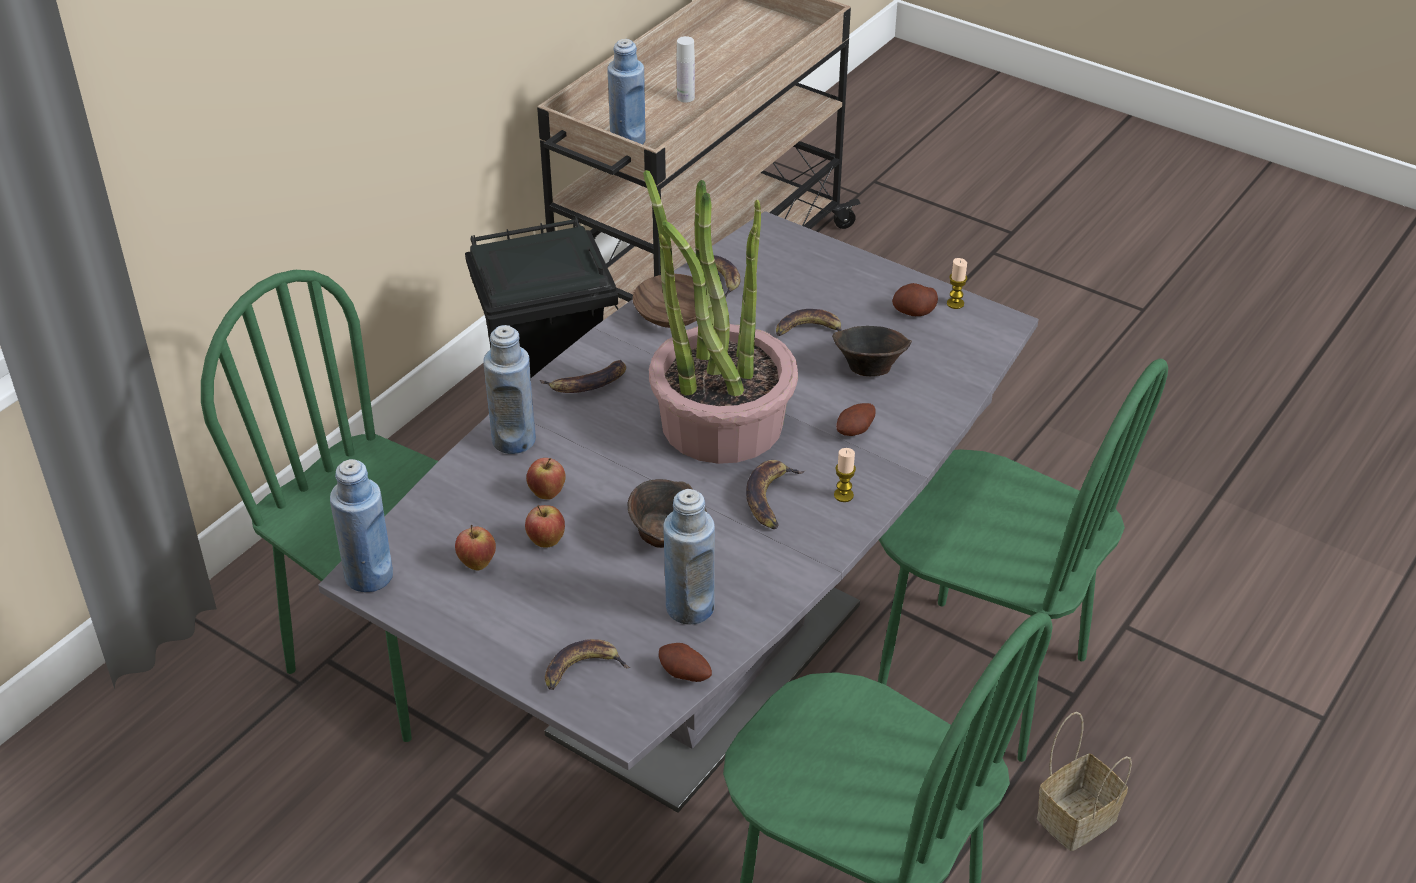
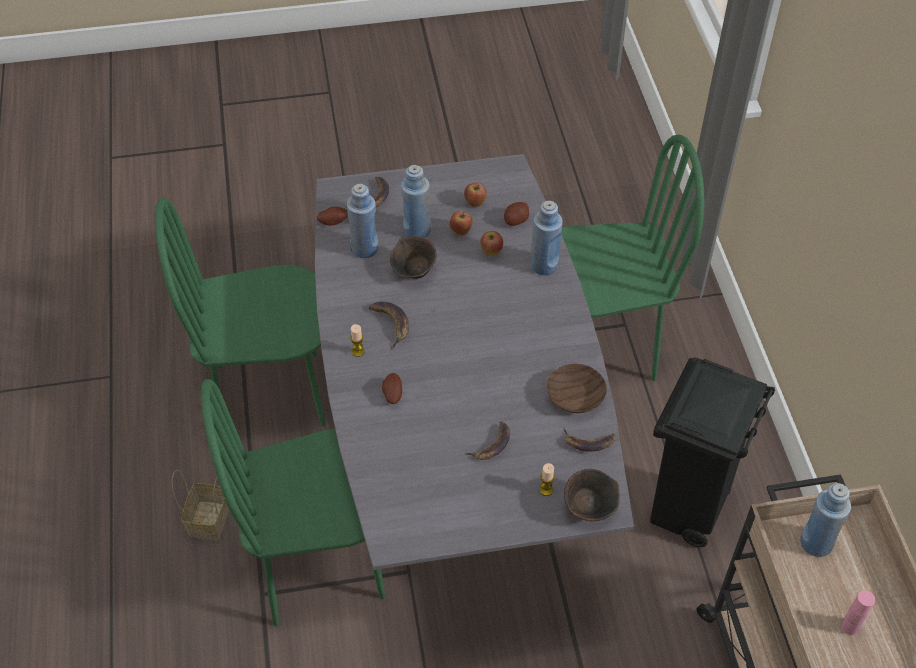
camera: 135 degrees right, 10 degrees up
blue bottle [330,459,393,592] -> blue bottle moved to [401,165,431,238]
banana [540,360,626,393] -> none
potted plant [643,170,798,464] -> none
white bottle [677,36,695,103] -> pink bottle [841,590,875,635]
brown bowl [832,326,912,376] -> brown bowl moved to [564,469,620,521]
potato [892,283,938,316] -> potato moved to [504,202,529,226]
candle [947,258,967,309] -> candle moved to [539,463,555,496]

